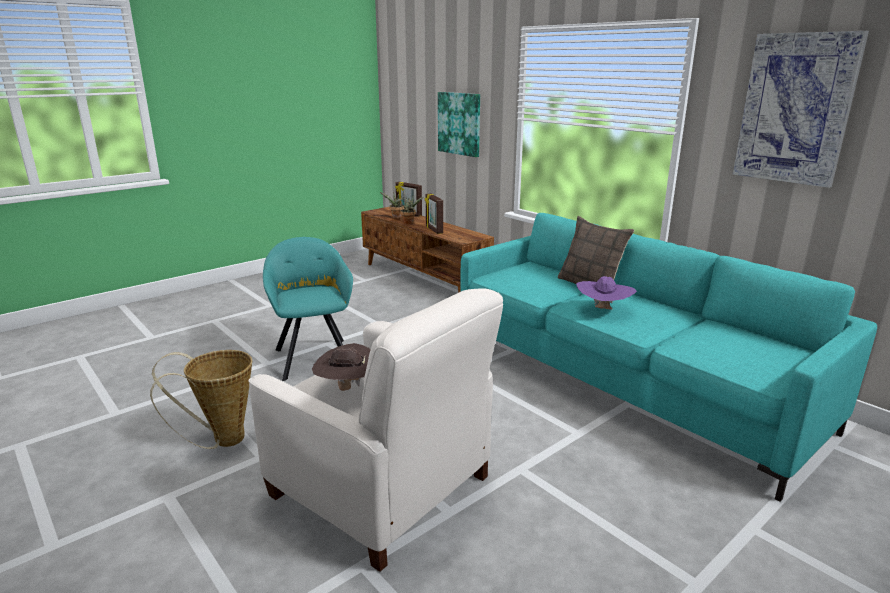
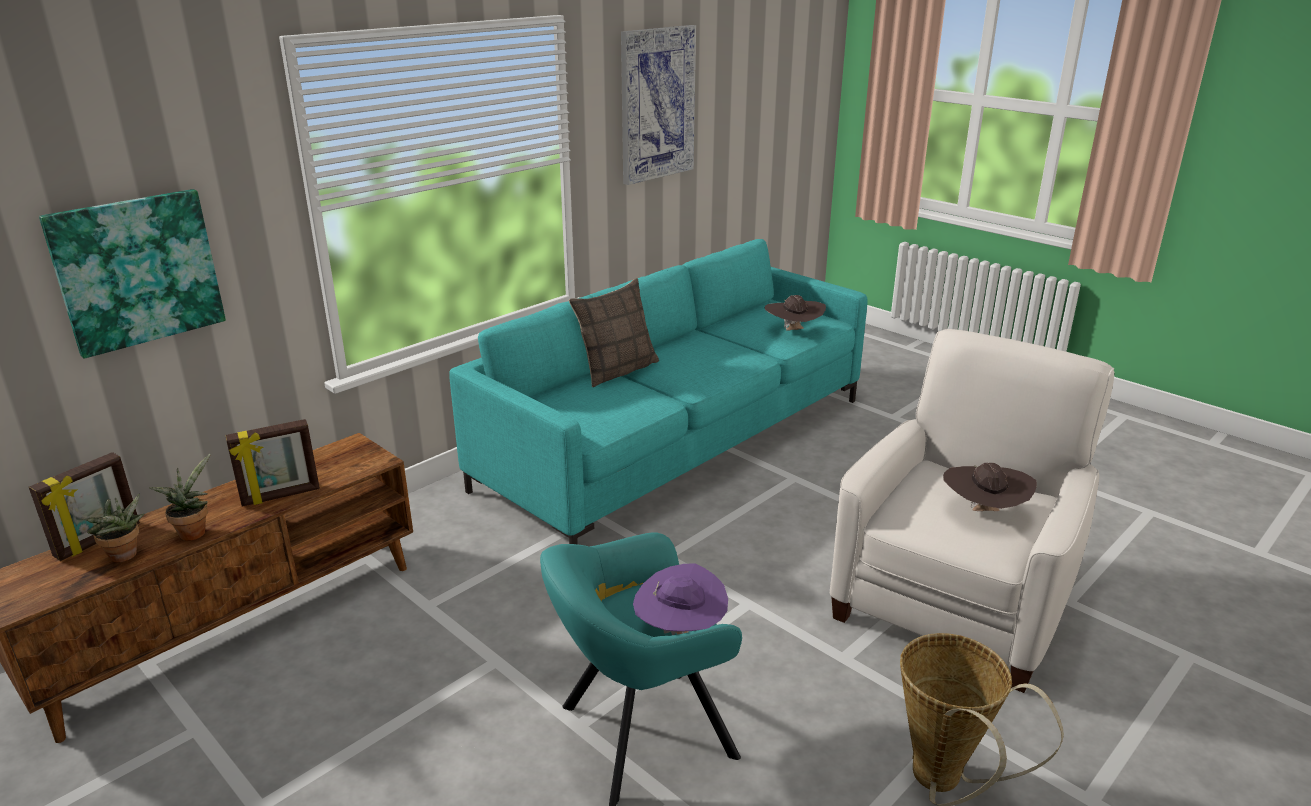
camera: 95 degrees left, 5 degrees up
purple hat [576,276,637,309] -> purple hat moved to [633,563,728,635]
none -> brown hat [764,295,826,330]

